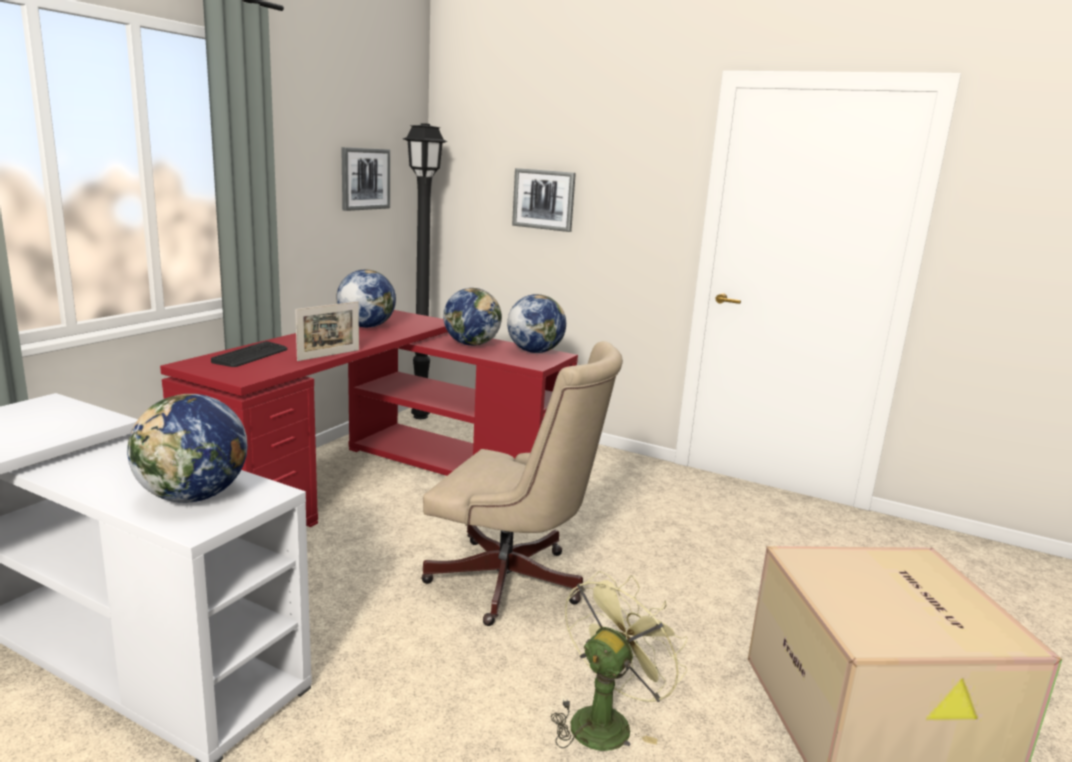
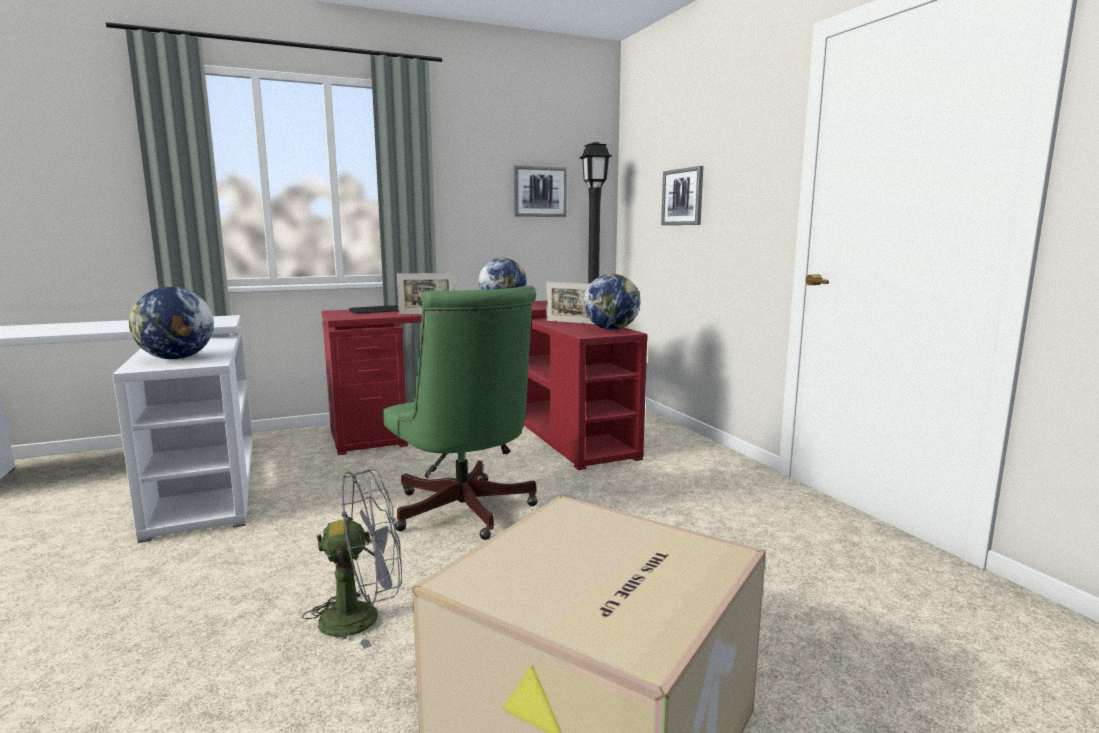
camera: 40 degrees right, 5 degrees down
beige office chair [421,341,623,626] -> green office chair [383,286,538,540]
globe [443,288,502,346] -> picture frame [547,282,594,324]
green fan [551,571,687,751] -> grey fan [302,469,402,649]

